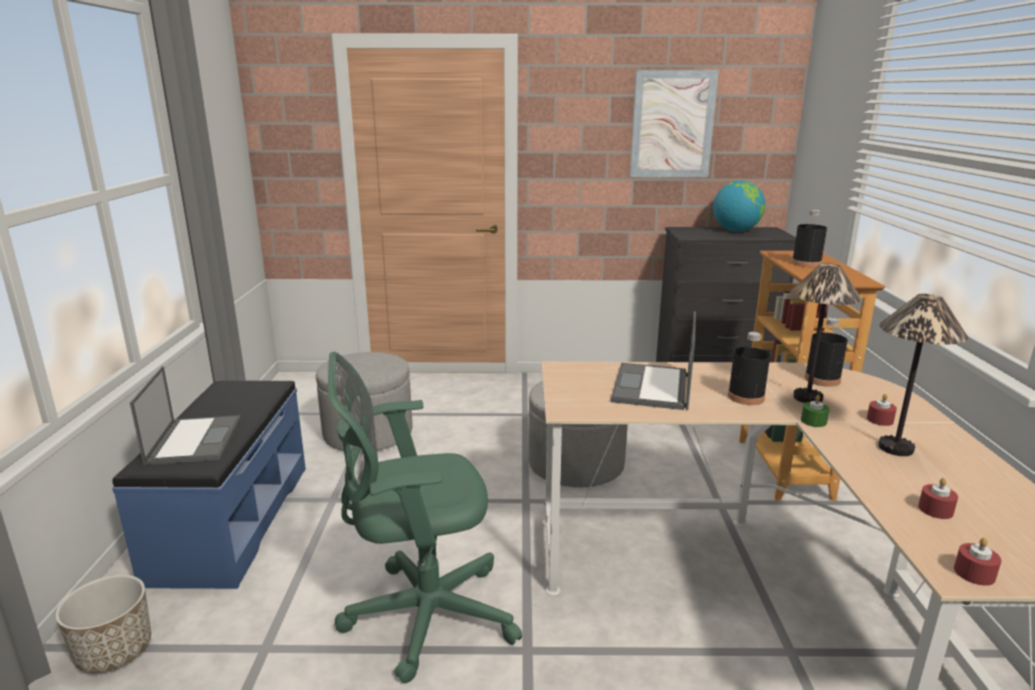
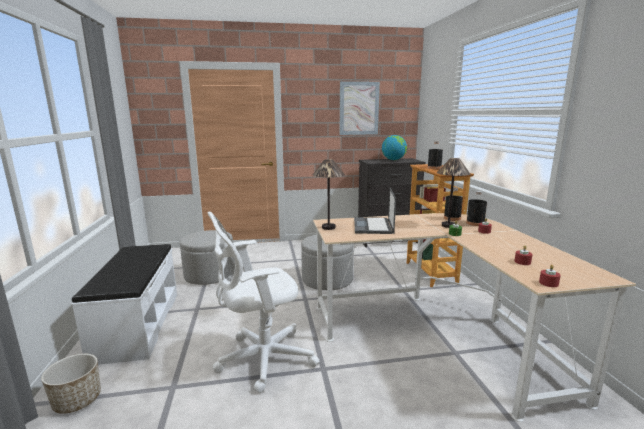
camera: 10 degrees left, 5 degrees down
blue bench [112,380,306,589] -> white bench [72,244,177,365]
laptop [130,366,241,465] -> none
green office chair [328,352,522,683] -> white office chair [207,211,320,393]
black bottle [728,332,770,405] -> black bottle moved to [466,191,487,226]
table lamp [879,294,968,456] -> table lamp moved to [313,159,345,230]

